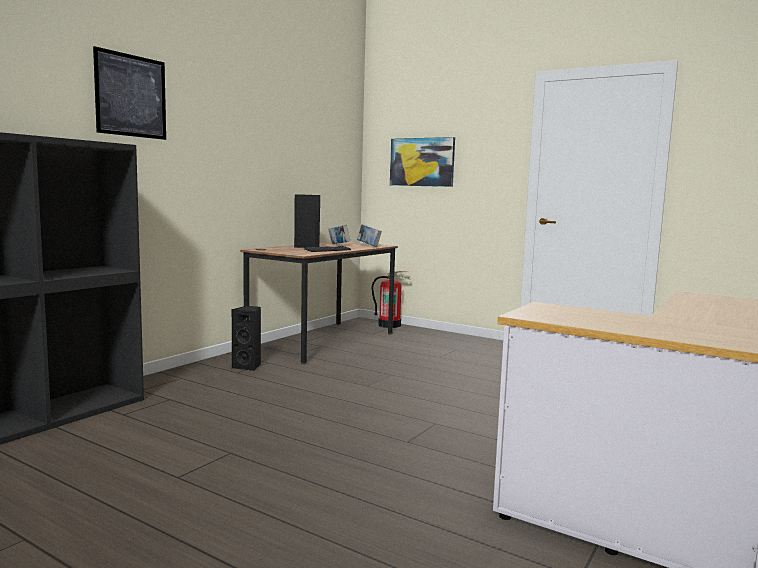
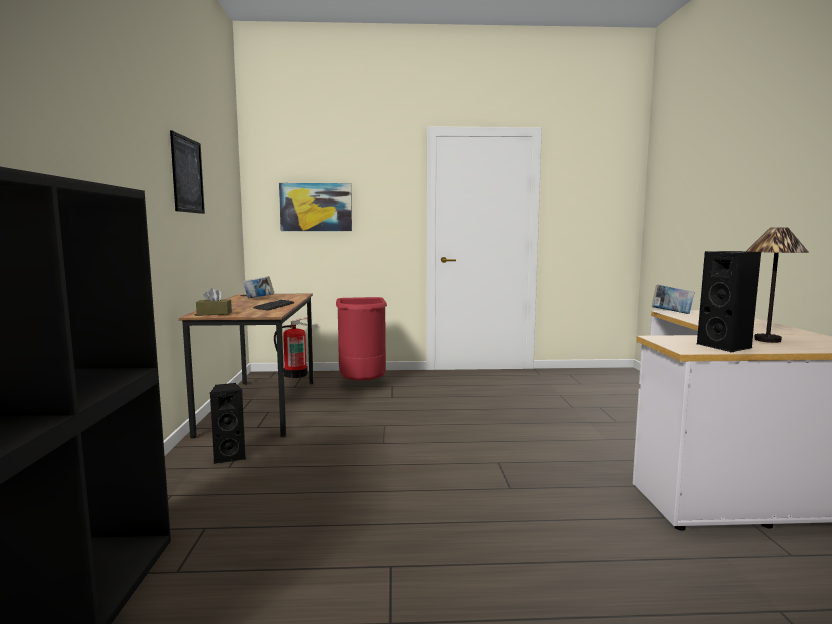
camera: 35 degrees left, 0 degrees up
picture [93,46,166,140] -> picture moved to [170,130,205,214]
black speaker [294,194,320,248] -> black speaker moved to [697,251,762,352]
book [357,224,382,247] -> book moved to [652,285,694,314]
none -> brown tissue box [196,288,232,315]
none -> red trash can [336,297,387,381]
none -> table lamp [746,227,809,343]

